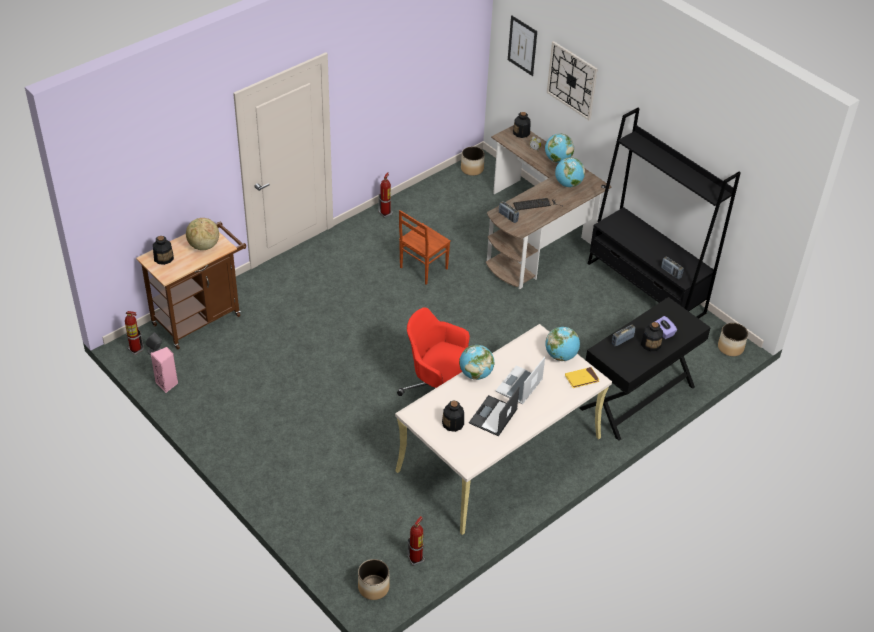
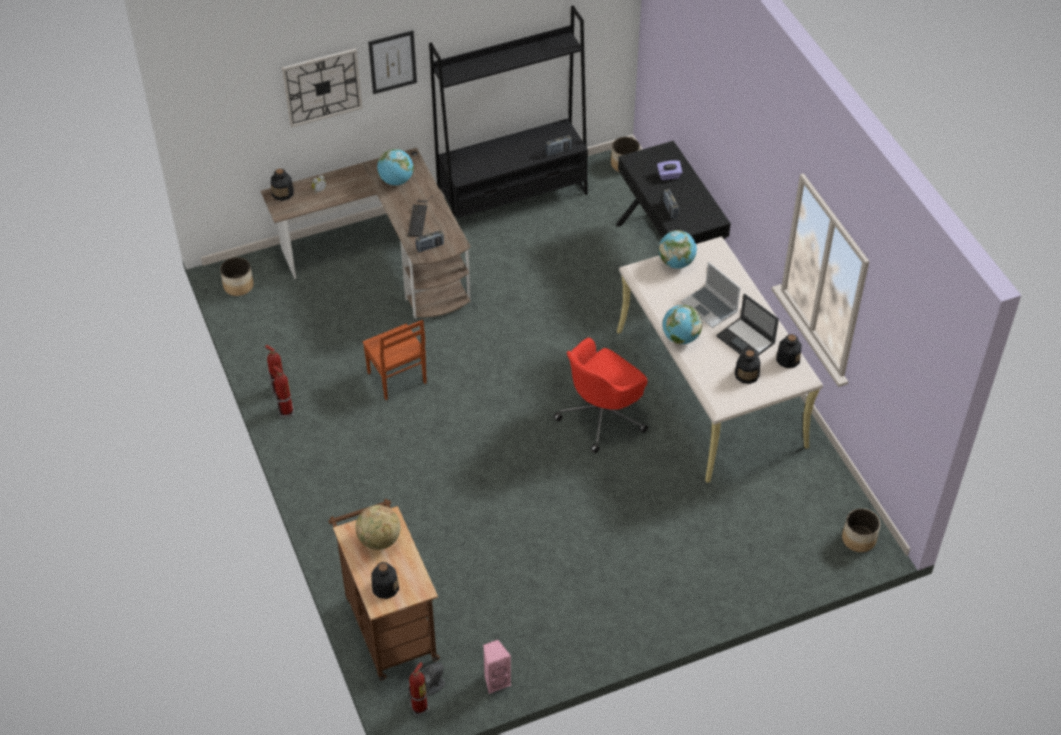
camera: 70 degrees left, 5 degrees up
fire extinguisher [407,516,425,566] -> fire extinguisher moved to [273,365,294,418]
picture [508,15,537,76] -> picture moved to [368,30,417,94]
globe [545,133,574,163] -> none
yellow book [565,367,600,388] -> none
bottle [641,322,663,351] -> bottle moved to [776,334,802,368]

